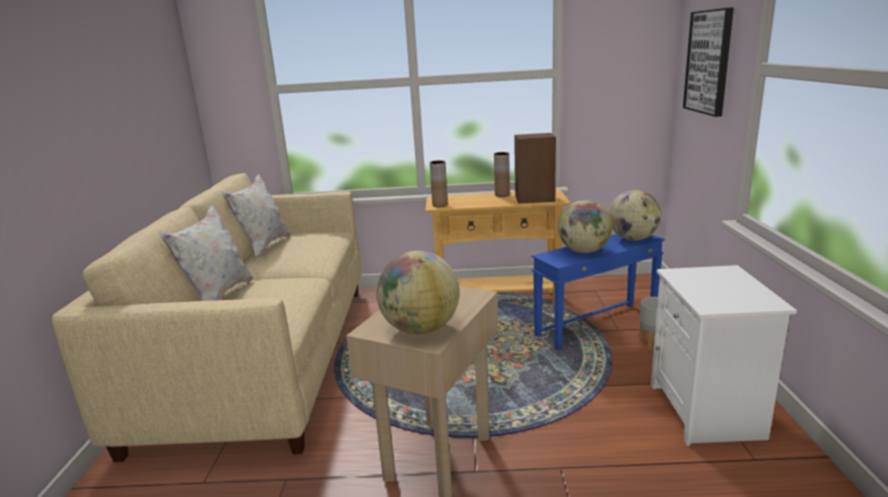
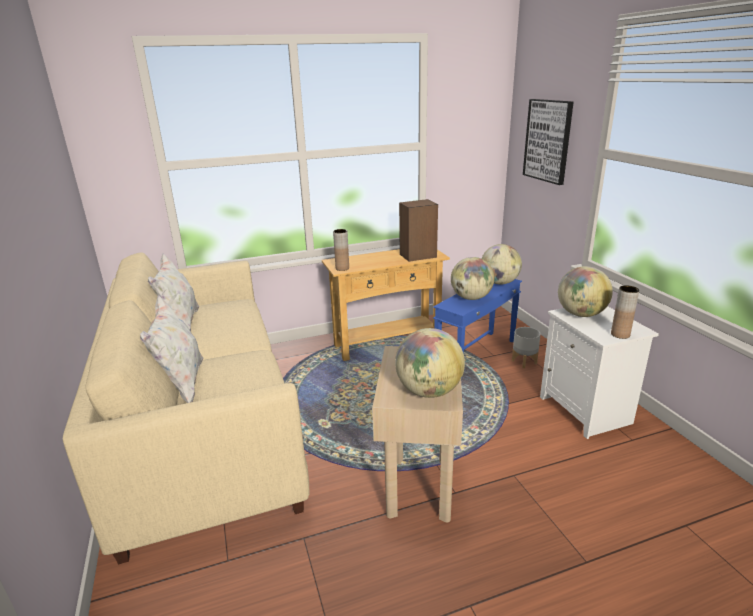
camera: 20 degrees left, 5 degrees up
brown vase [494,152,510,197] -> brown vase moved to [611,285,639,339]
none -> globe [558,266,613,317]

